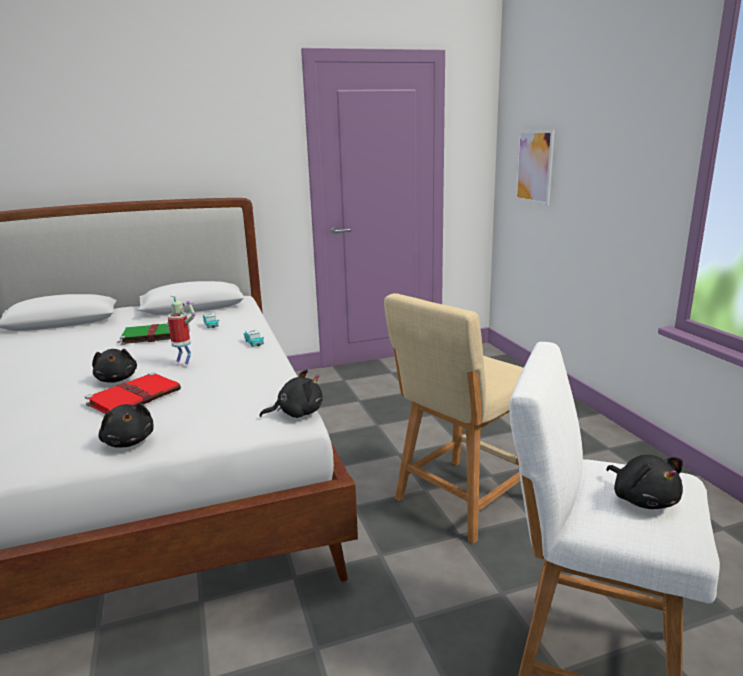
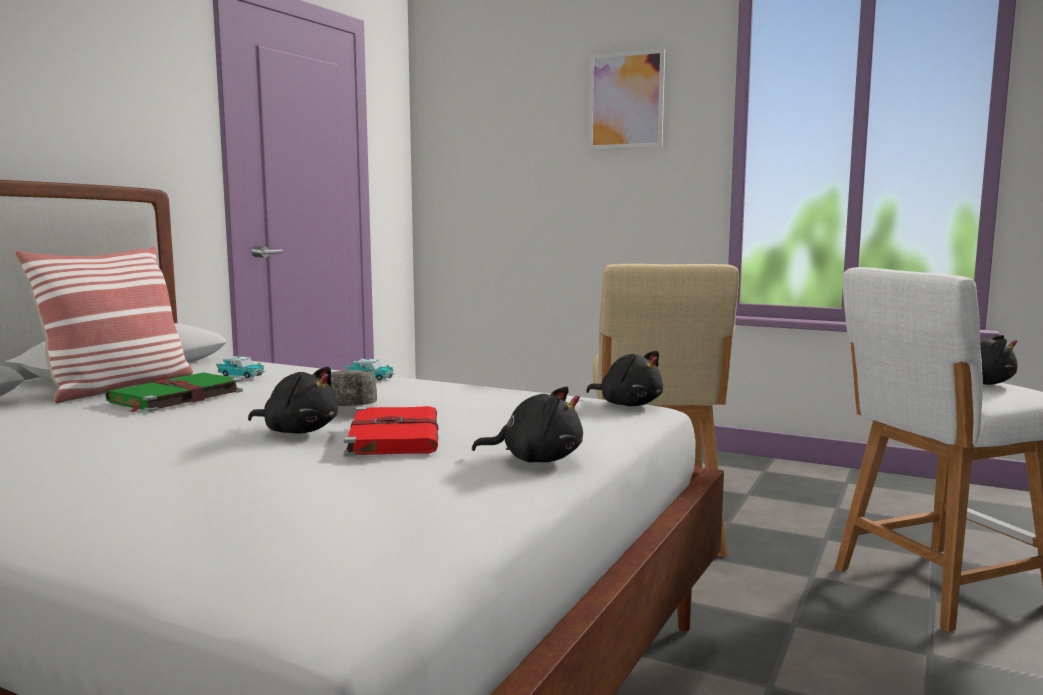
camera: 45 degrees left, 10 degrees down
toy robot [166,295,195,368] -> grey cap [331,370,377,406]
black plush toy [259,369,323,418] -> black plush toy turned 105 degrees clockwise [586,351,663,406]
picture [515,129,555,206] -> picture moved to [589,48,665,150]
none -> pillow [15,246,193,403]

